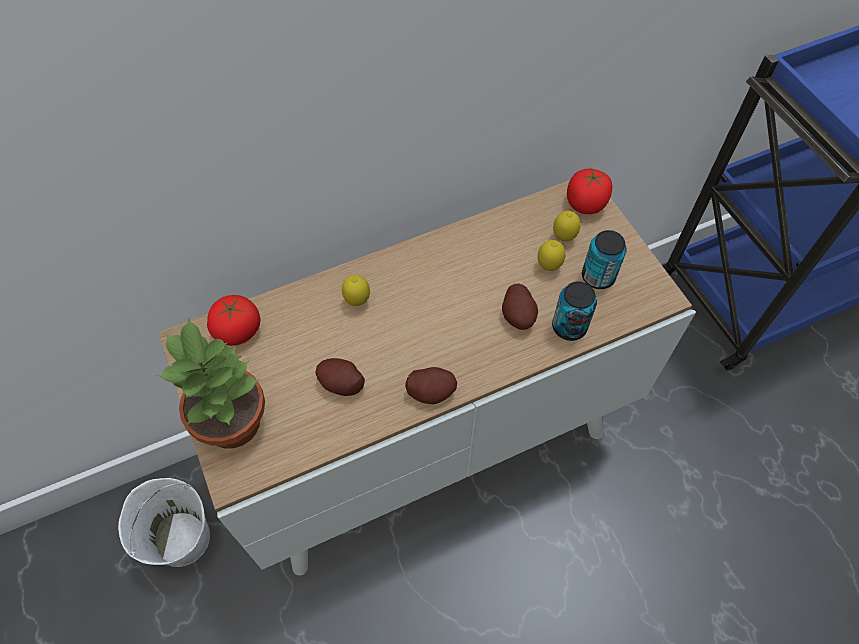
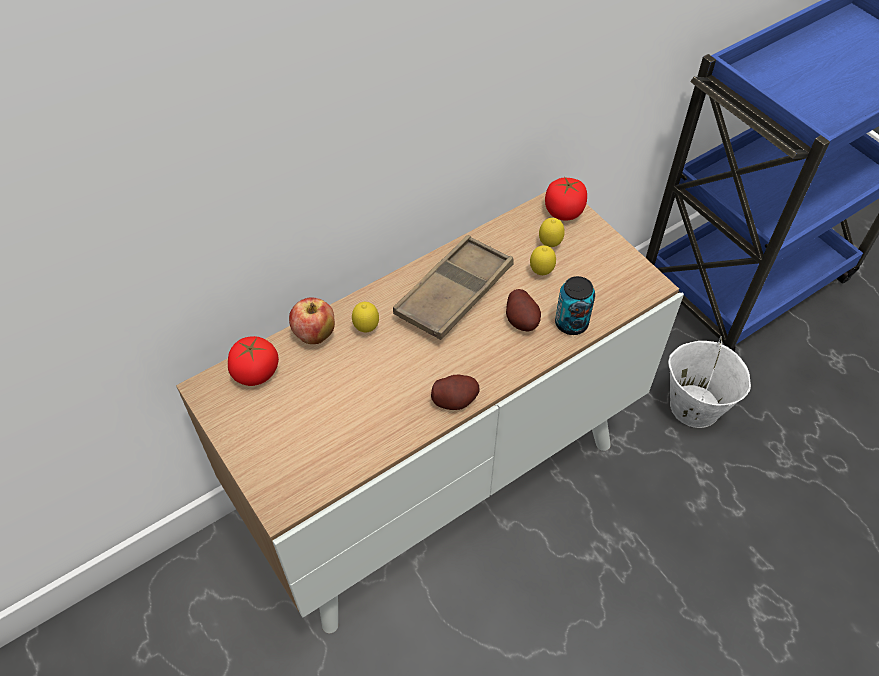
camera: 10 degrees left, 5 degrees down
white bucket [118,478,210,567] -> white bucket moved to [668,336,751,428]
potted plant [155,317,265,449] -> none
potato [315,358,365,396] -> none
can [582,230,627,289] -> none
none -> apple [289,297,335,344]
none -> brown tray [393,235,514,340]

